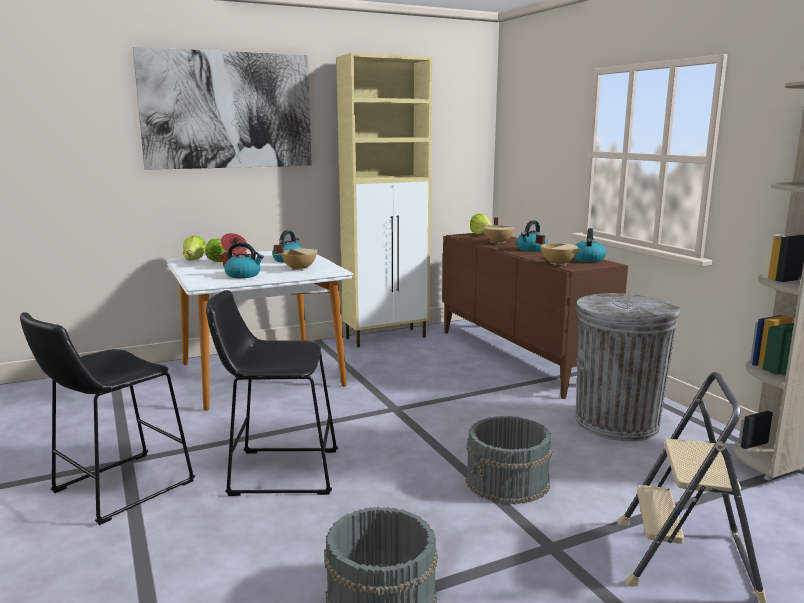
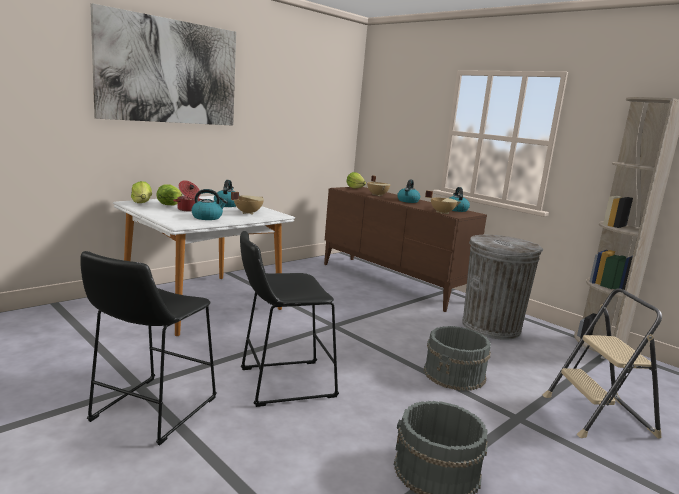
camera: 20 degrees left, 0 degrees up
beige cabinet [336,53,432,347] -> none

